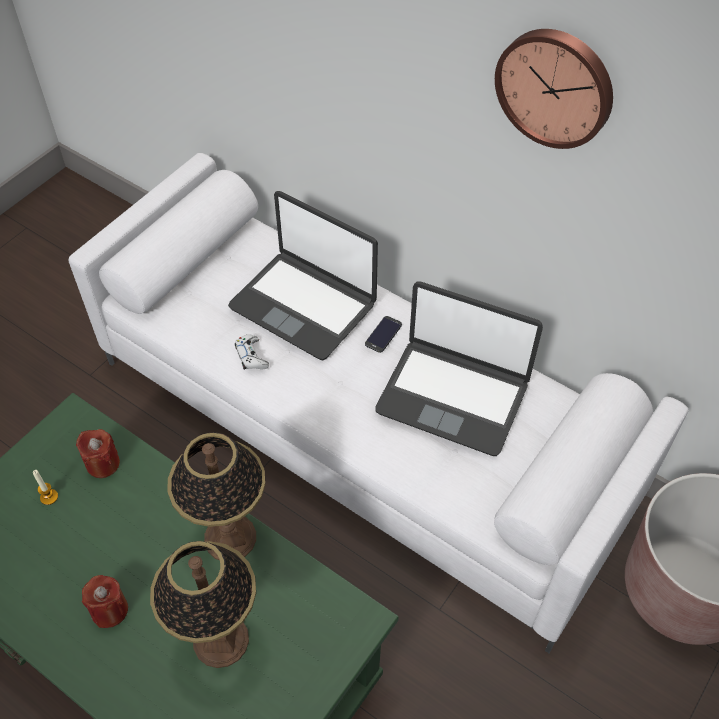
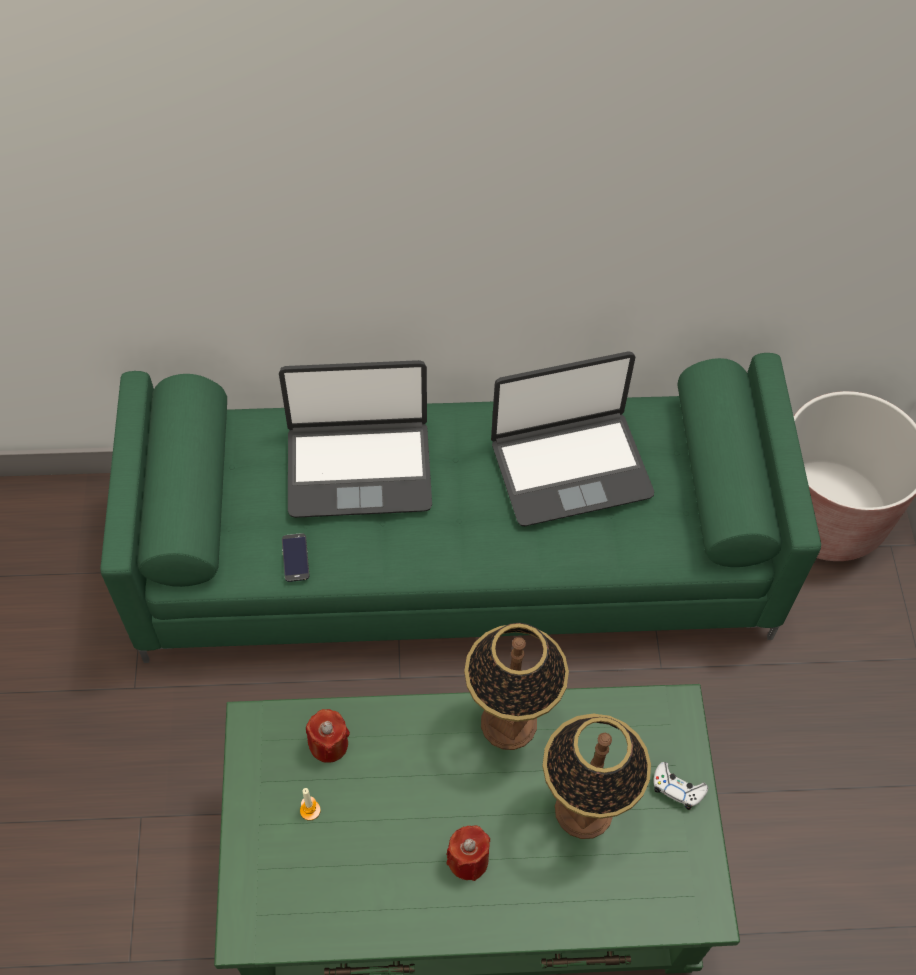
camera: 40 degrees left, 5 degrees up
white sofa [69,153,689,653] -> green sofa [100,353,821,663]
white game controller [235,334,269,370] -> white game controller moved to [653,762,708,810]
phone [365,316,402,353] -> phone moved to [282,533,309,582]
wall clock [495,29,613,149] -> none

